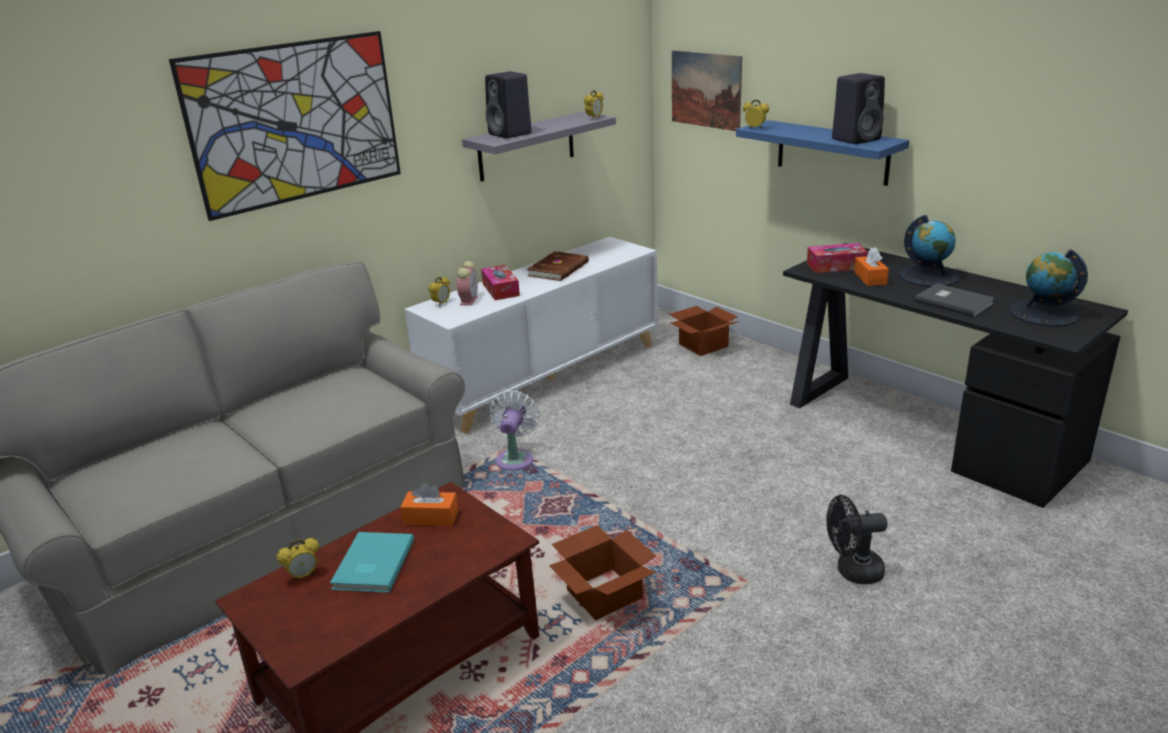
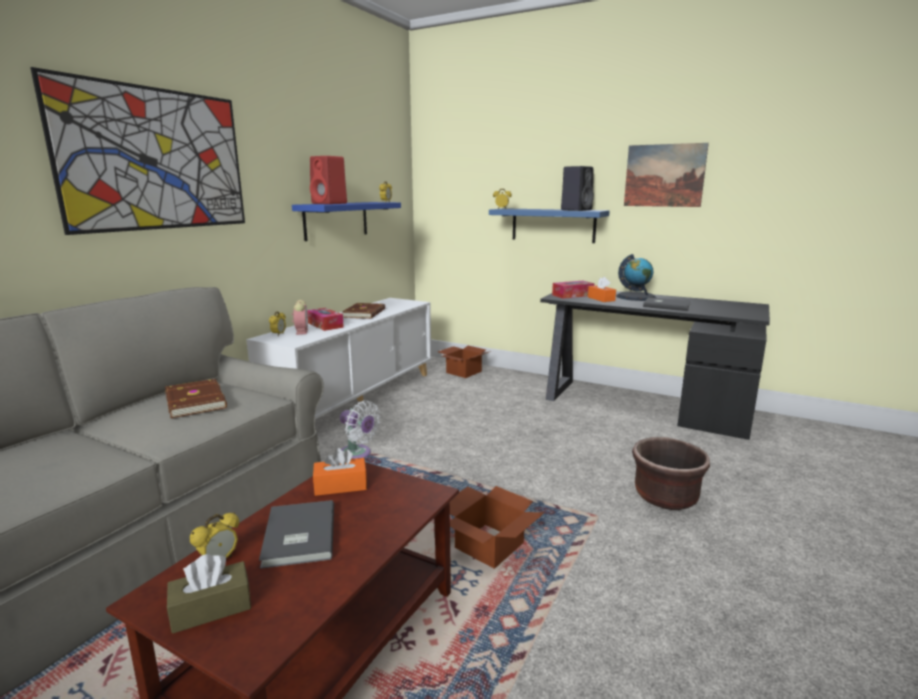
camera: 20 degrees left, 10 degrees down
turquoise book [330,532,414,593] -> grey book [259,500,334,569]
grey shelf [462,112,616,182] -> blue shelf [292,202,401,241]
black speaker [485,71,532,139] -> red speaker [310,156,347,204]
white fan [489,390,540,470] -> white fan turned 135 degrees clockwise [340,401,381,459]
picture [672,50,742,131] -> picture moved to [624,143,709,207]
black fan [826,495,887,584] -> brown planter [632,437,710,510]
globe [1010,249,1088,327] -> none
none -> brown book [165,379,227,418]
none -> brown tissue box [167,554,251,634]

